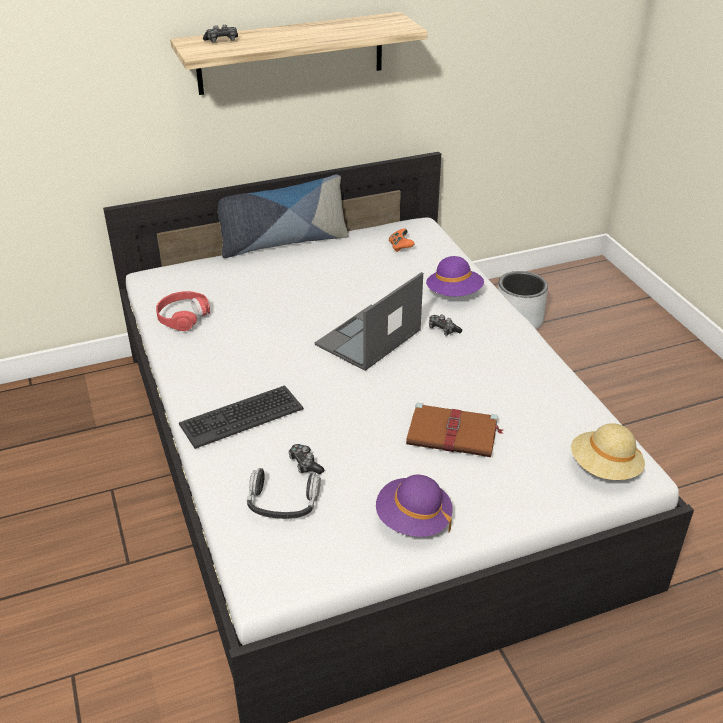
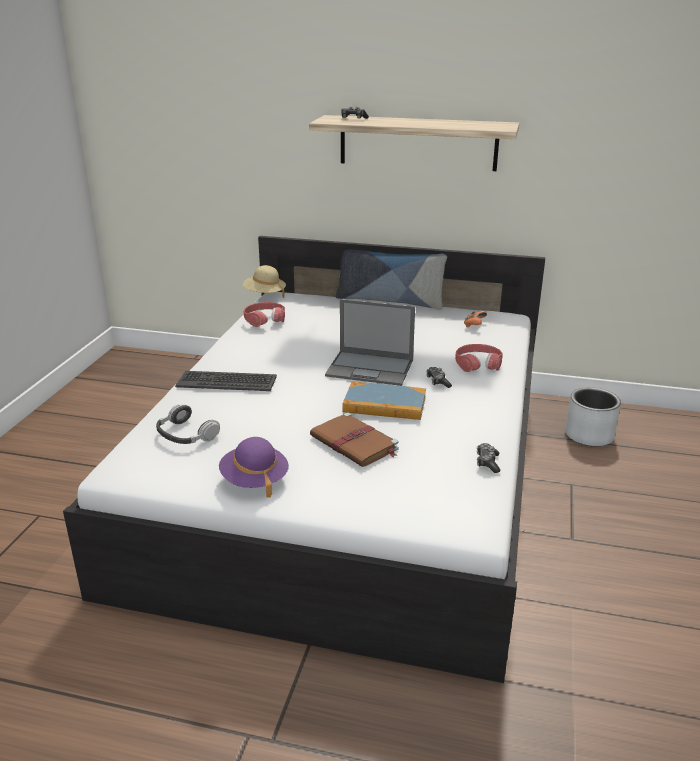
camera: 35 degrees right, 10 degrees down
game controller [288,444,324,474] -> game controller moved to [477,443,500,473]
laptop [315,272,423,371] -> laptop turned 150 degrees counterclockwise [325,299,415,386]
purple hat [426,256,484,297] -> red headphones [455,344,503,372]
beige hat [571,423,645,480] -> beige hat moved to [243,265,286,298]
none -> book [342,382,426,420]

